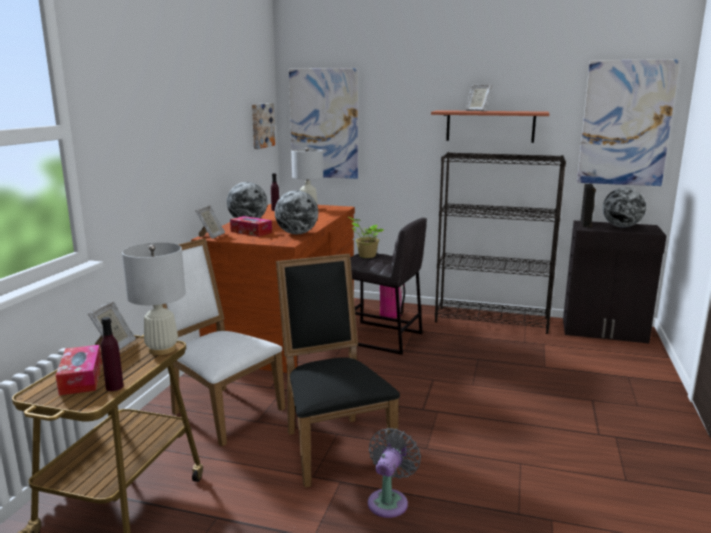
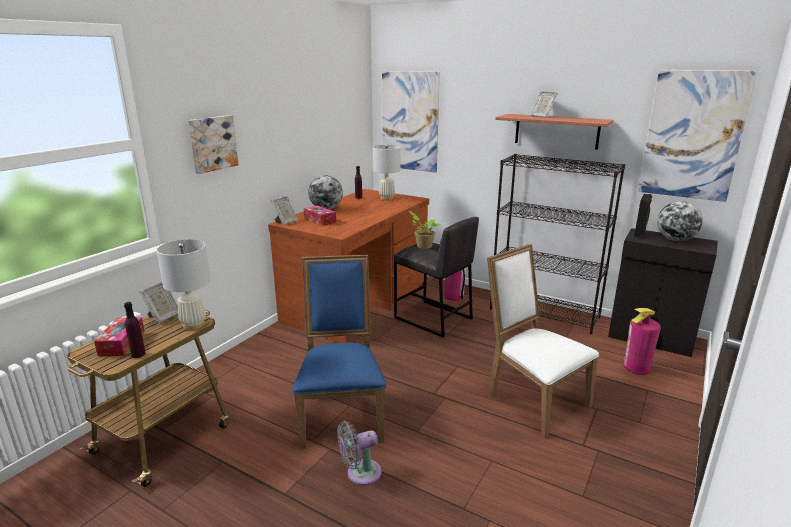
camera: 15 degrees right, 5 degrees up
white chair [162,238,285,447] -> white chair moved to [487,244,599,438]
picture [252,103,275,149] -> picture moved to [188,115,238,174]
globe [275,190,318,234] -> none
black chair [276,254,400,488] -> blue chair [292,255,386,449]
grey fan [368,428,421,518] -> grey fan turned 150 degrees counterclockwise [337,421,381,486]
none -> fire extinguisher [623,308,661,375]

